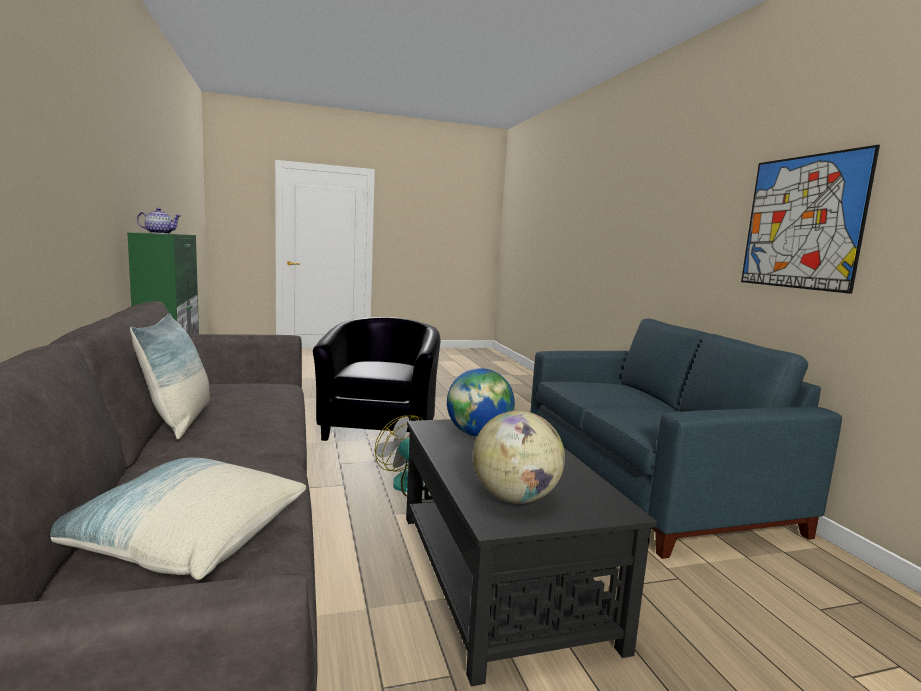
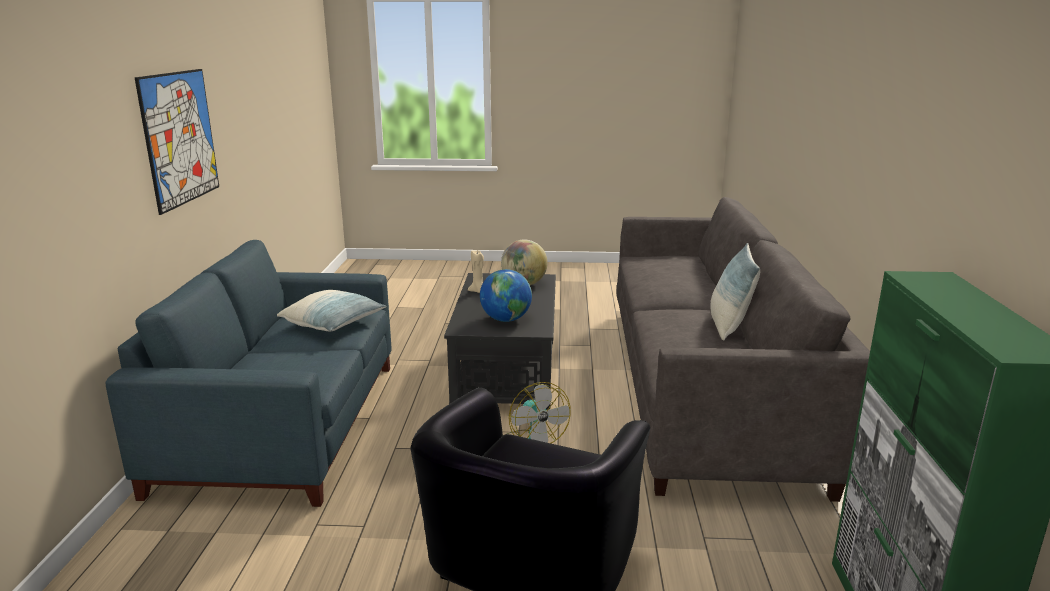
camera: 160 degrees left, 10 degrees up
pillow [50,458,306,580] -> pillow moved to [277,290,387,331]
teapot [137,208,181,234] -> none
none -> beige candle [468,250,484,293]

